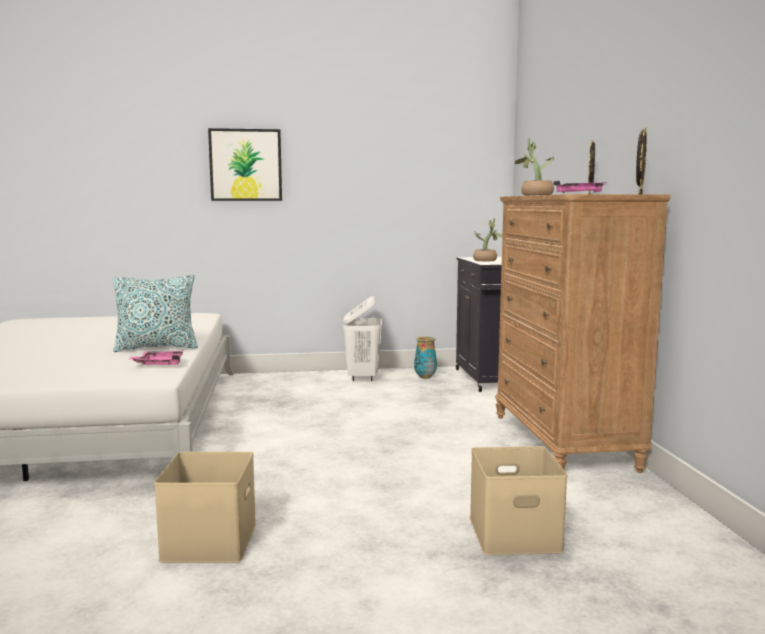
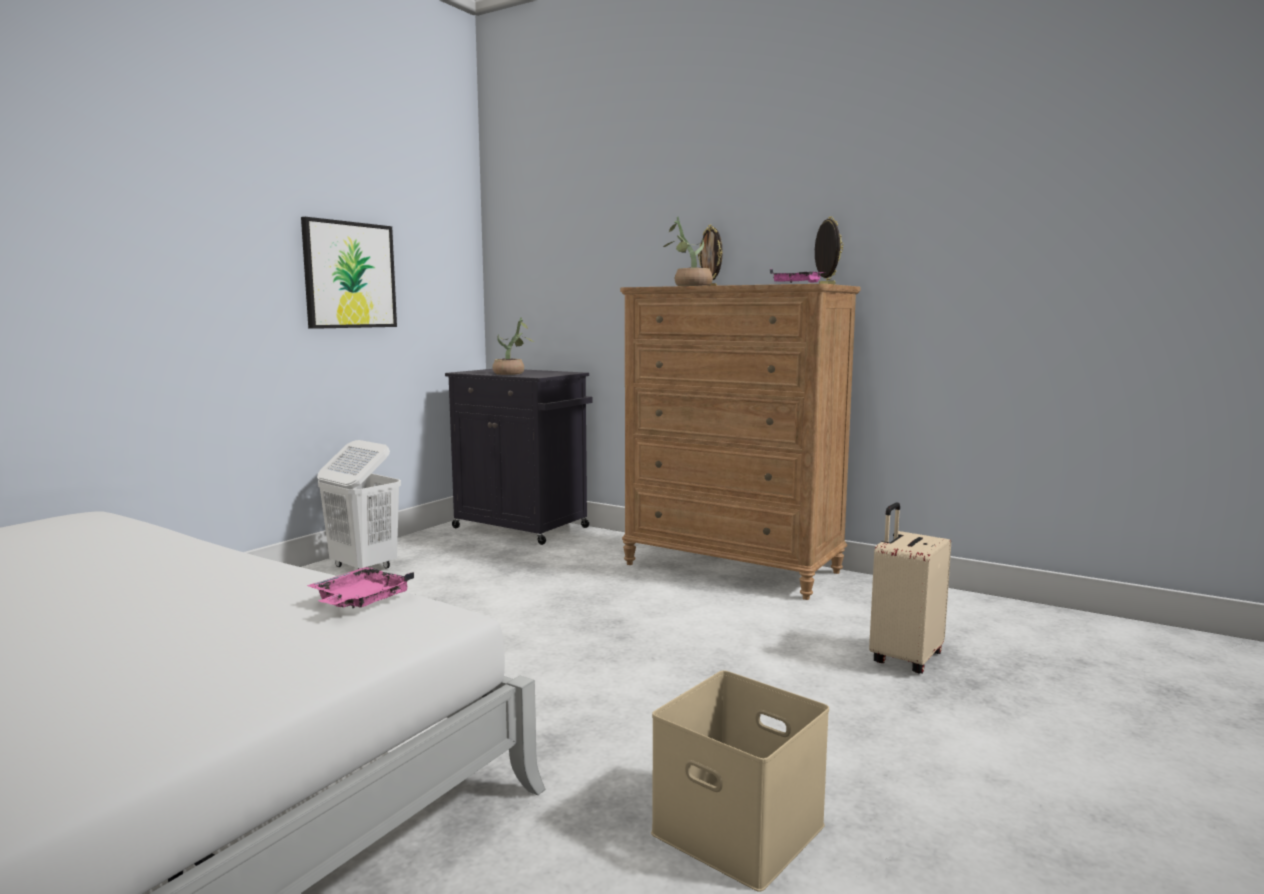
camera: 50 degrees left, 0 degrees up
pillow [113,275,198,352] -> none
picture [208,128,282,201] -> picture moved to [301,217,397,329]
vase [414,336,437,379] -> none
beige storage box [470,446,568,555] -> beige suitcase [869,502,951,674]

